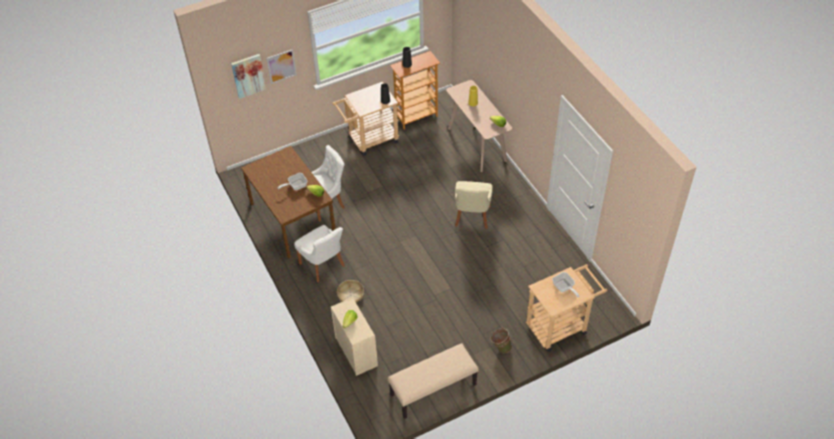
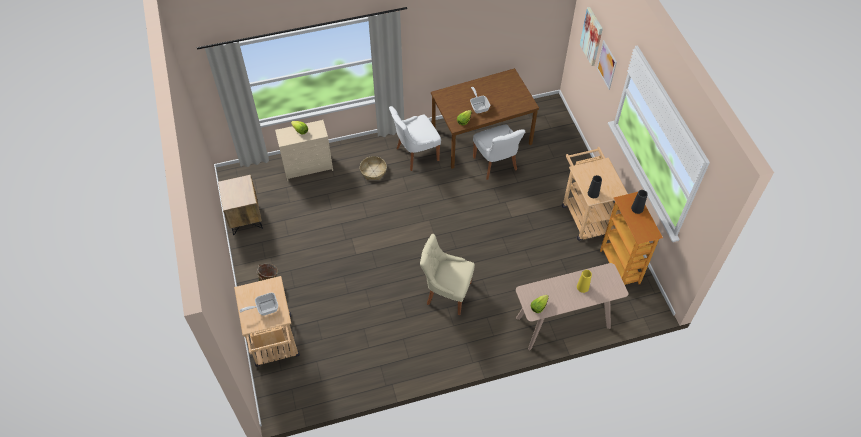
camera: 100 degrees right, 5 degrees up
beige bench [388,343,479,419] -> brown nightstand [218,175,263,235]

